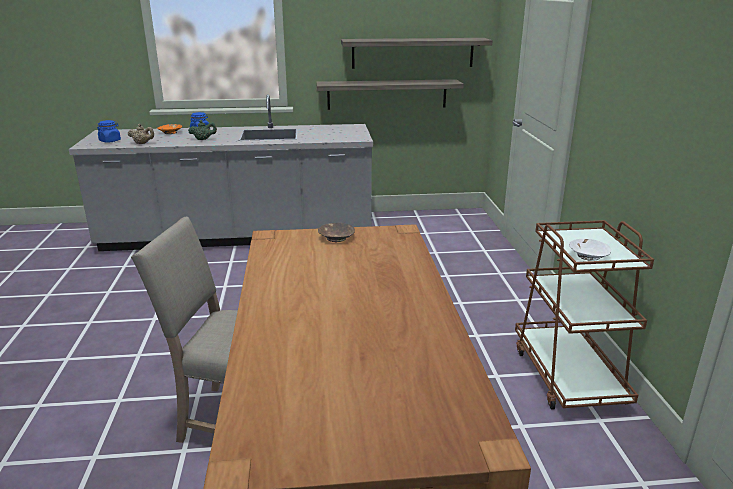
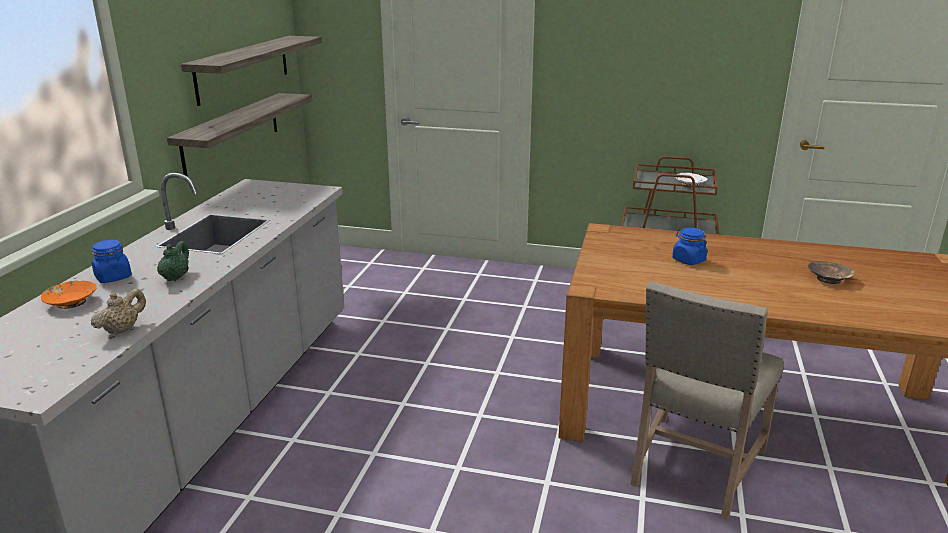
camera: 70 degrees left, 0 degrees up
blue jar [97,120,121,142] -> blue jar moved to [672,228,707,265]
brown bowl [318,223,355,242] -> brown bowl moved to [808,261,855,284]

